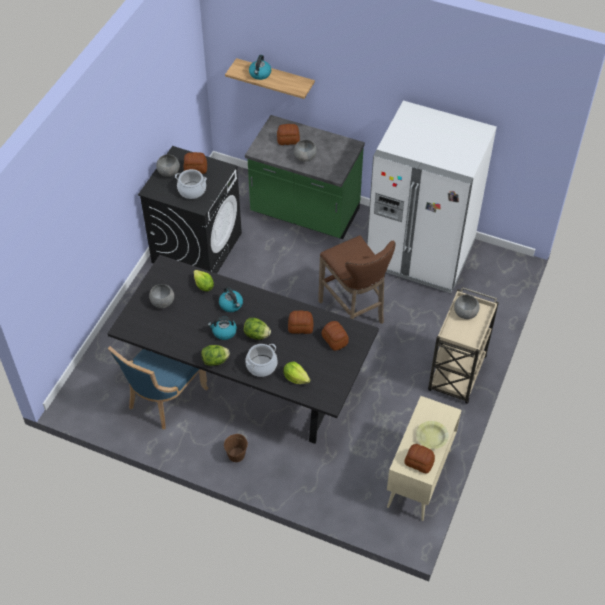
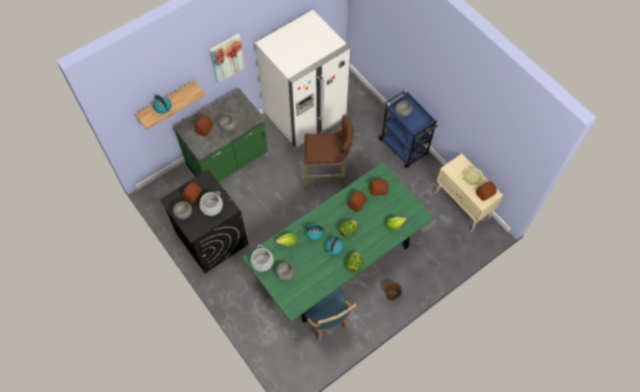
camera: 60 degrees left, 10 degrees up
black dining table [108,255,379,444] -> green dining table [242,162,434,323]
cooking pot [245,344,277,377] -> cooking pot moved to [250,245,274,272]
beige cart [428,287,499,404] -> blue cart [379,91,438,168]
none -> picture [210,33,245,83]

